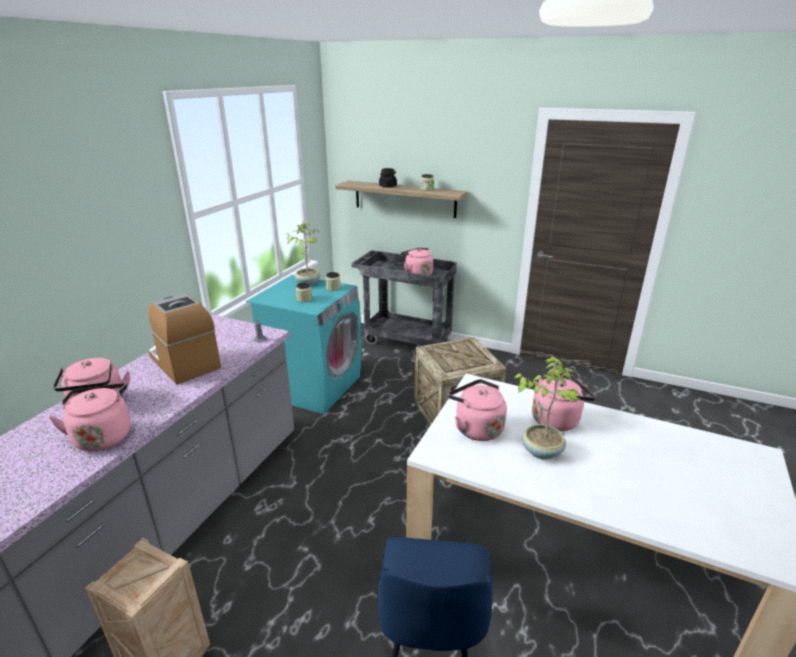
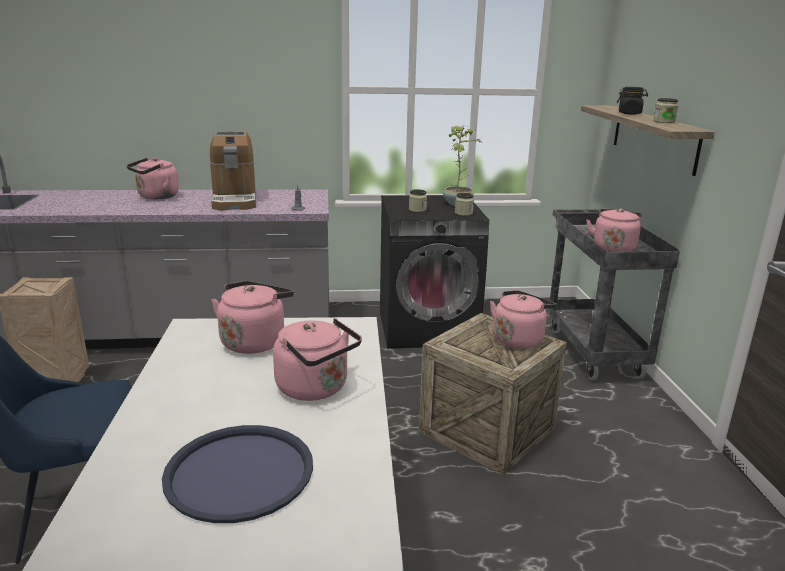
camera: 60 degrees right, 5 degrees down
pink kettle [49,383,131,451] -> pink kettle moved to [490,290,557,349]
coffee machine [148,294,221,385] -> coffee machine turned 150 degrees clockwise [210,131,256,210]
turquoise washing machine [246,275,362,414] -> black washing machine [380,195,489,349]
potted plant [514,357,580,460] -> none
none -> blue tray [162,425,313,523]

